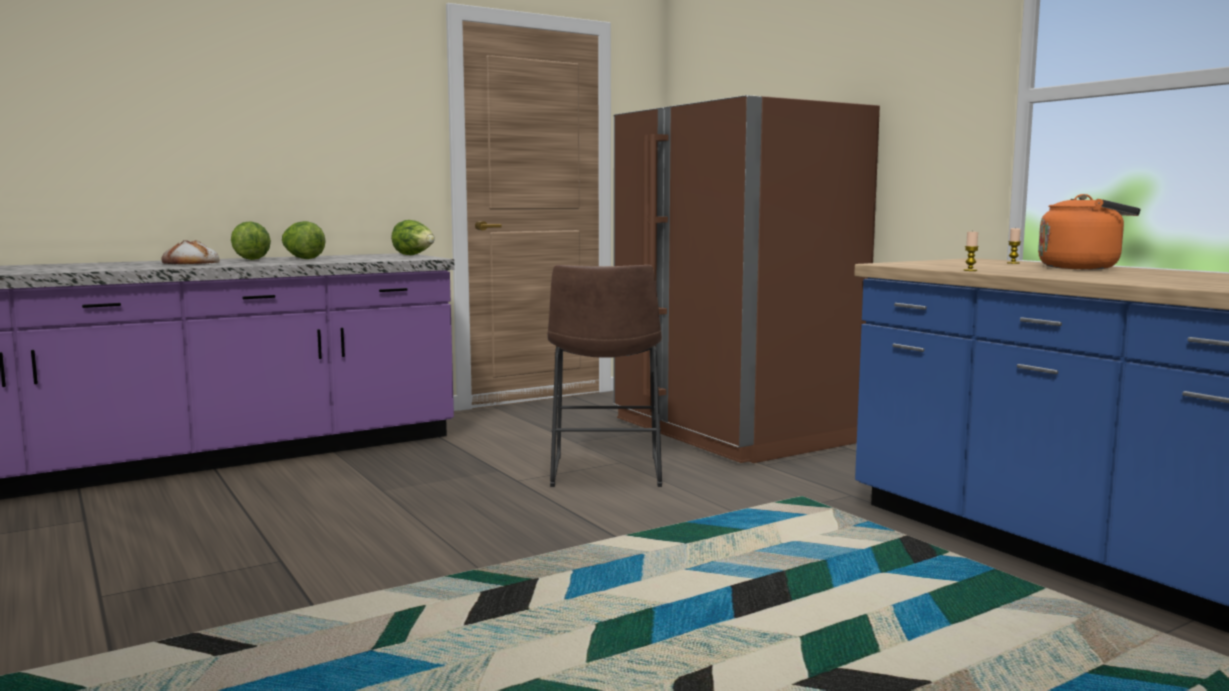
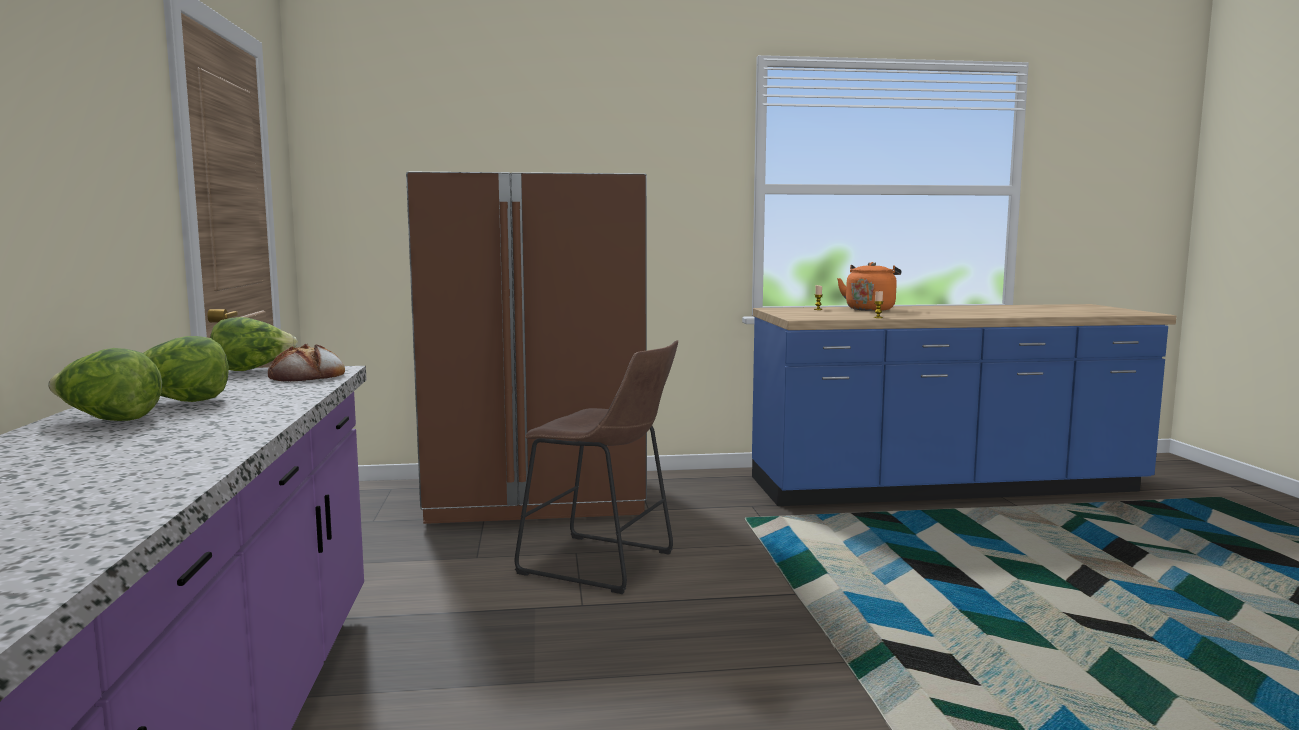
camera: 65 degrees left, 0 degrees up
bread [161,240,220,264] -> bread moved to [268,343,345,381]

